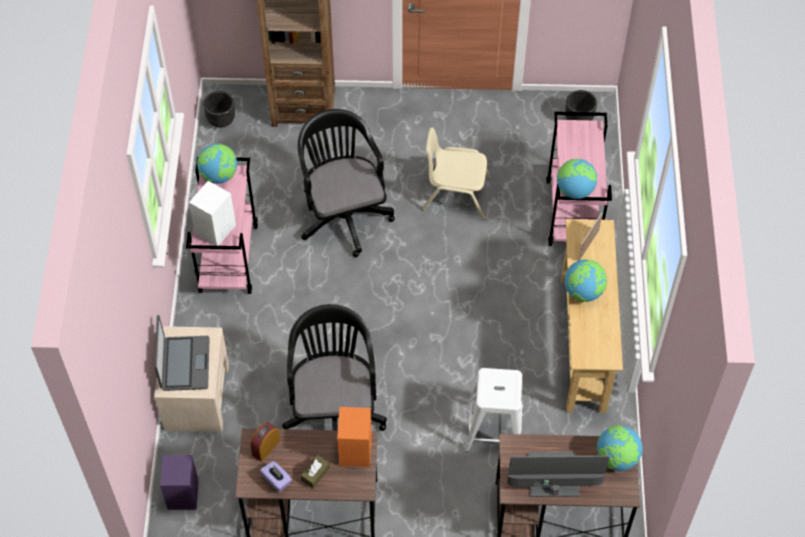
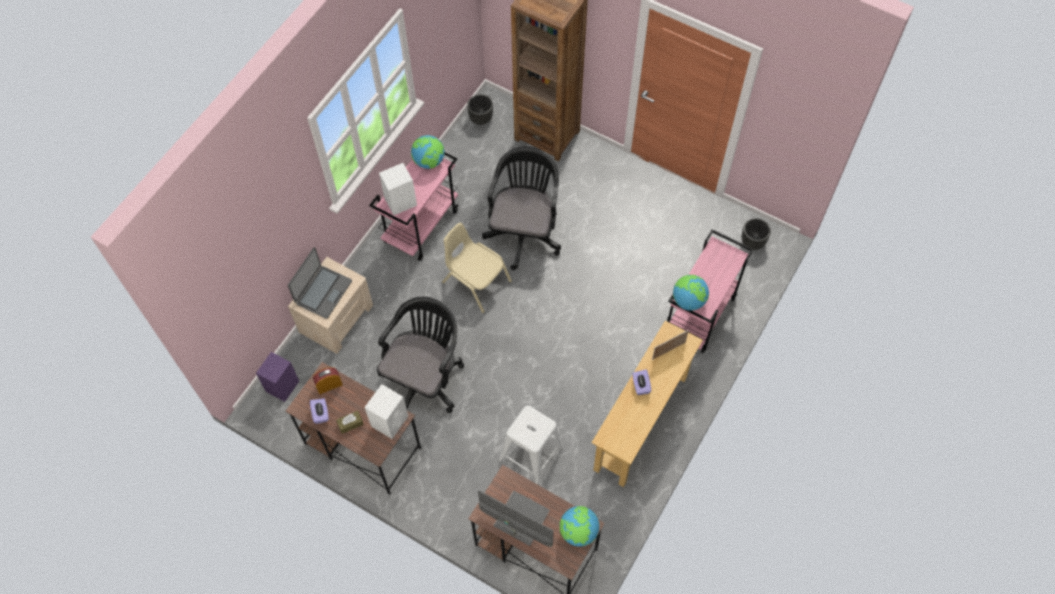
camera: 30 degrees right, 5 degrees up
orange speaker [337,407,372,467] -> white speaker [365,384,408,439]
beige chair [422,128,491,220] -> beige chair moved to [442,222,512,313]
globe [564,260,607,302] -> purple tissue box [632,370,651,395]

